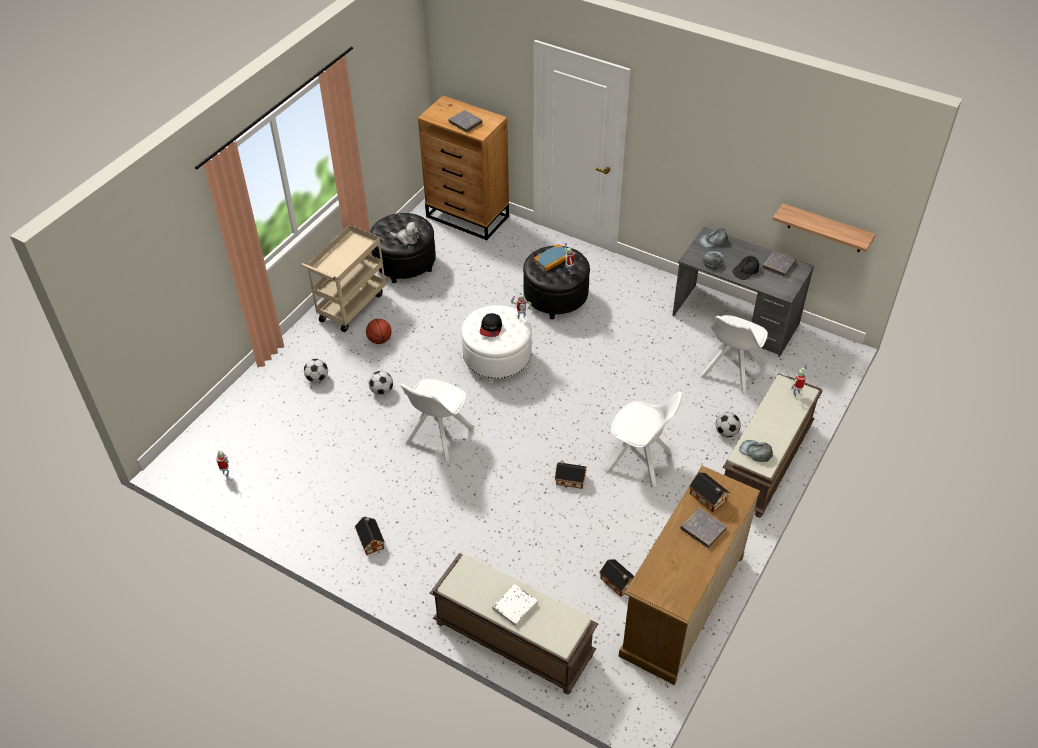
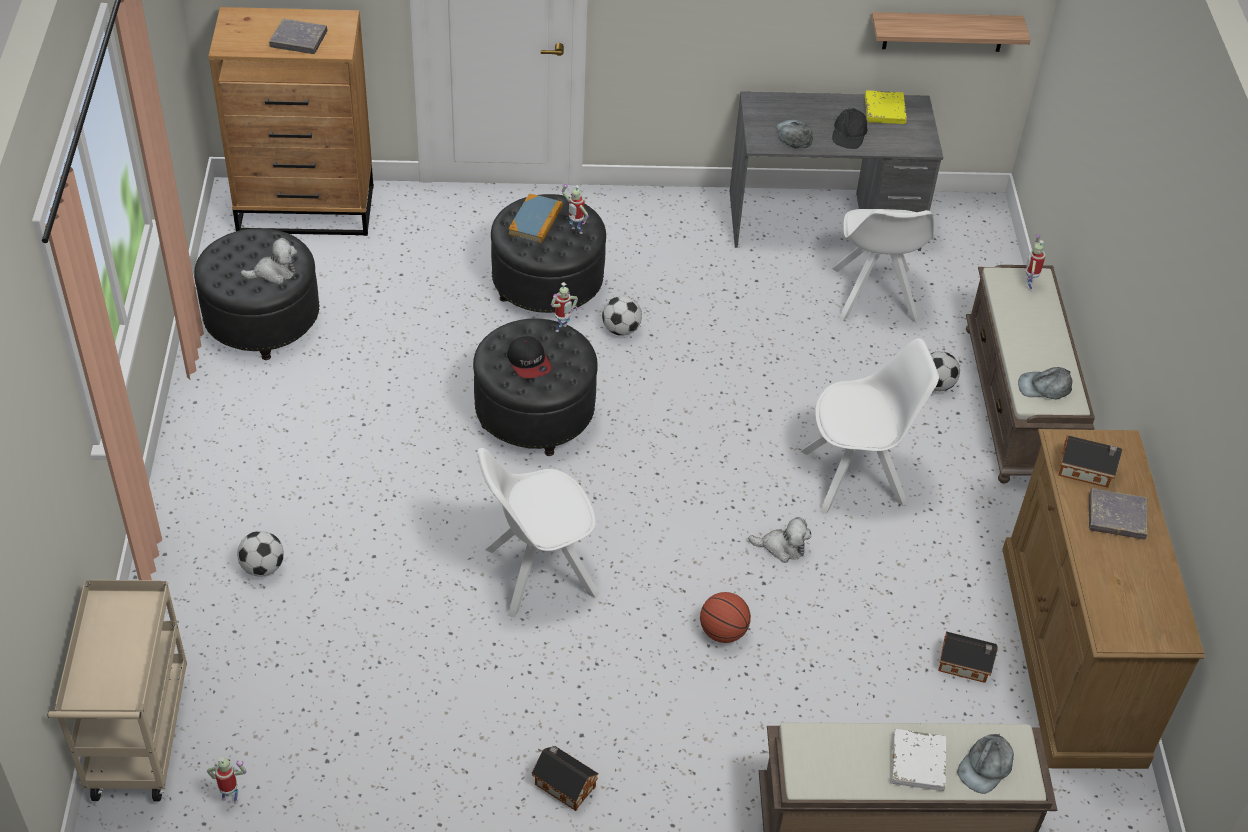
camera: 35 degrees left, 0 degrees up
beige cart [301,225,386,332] -> beige cart moved to [48,580,187,801]
basketball [366,319,392,344] -> basketball moved to [700,592,751,643]
football [369,371,393,395] -> football moved to [602,296,642,336]
white chair [400,379,474,462] -> white chair turned 75 degrees clockwise [478,448,600,617]
white ottoman [461,305,532,384] -> black ottoman [473,319,598,456]
toy house [555,461,587,489] -> plush toy [748,517,811,563]
grey cap [699,228,728,248] -> grey cap moved to [957,734,1014,794]
grey book [763,250,796,276] -> yellow book [865,90,907,124]

